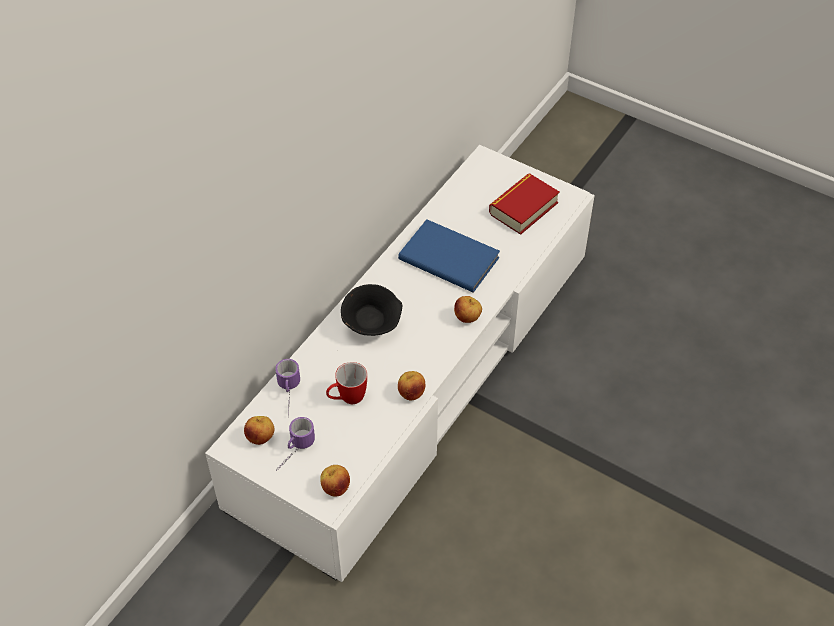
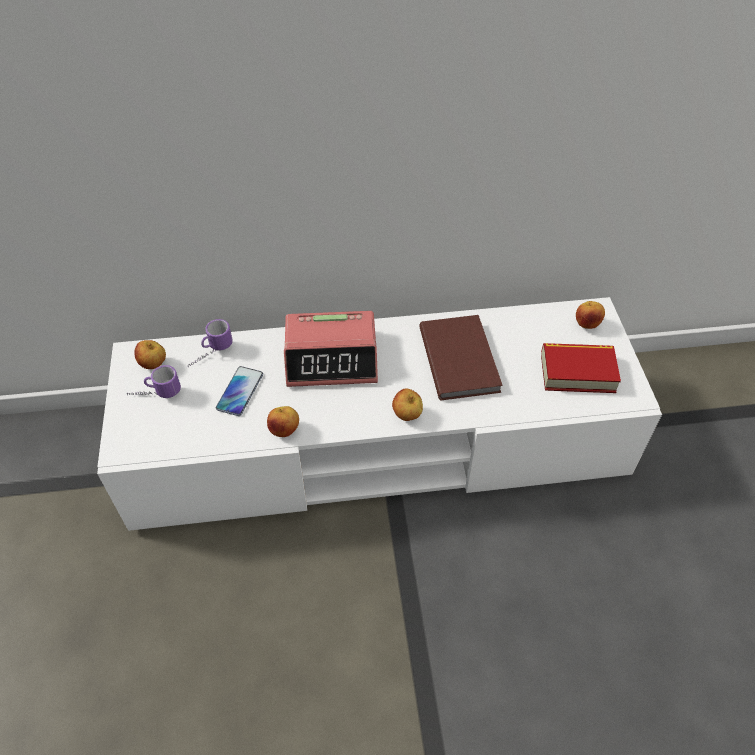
camera: 50 degrees right, 0 degrees up
apple [320,465,350,497] -> apple moved to [576,301,605,329]
mug [326,362,367,404] -> phone [216,366,263,416]
black bowl [341,284,402,336] -> alarm clock [284,311,378,387]
blue book [398,219,500,293] -> brown book [419,315,503,400]

